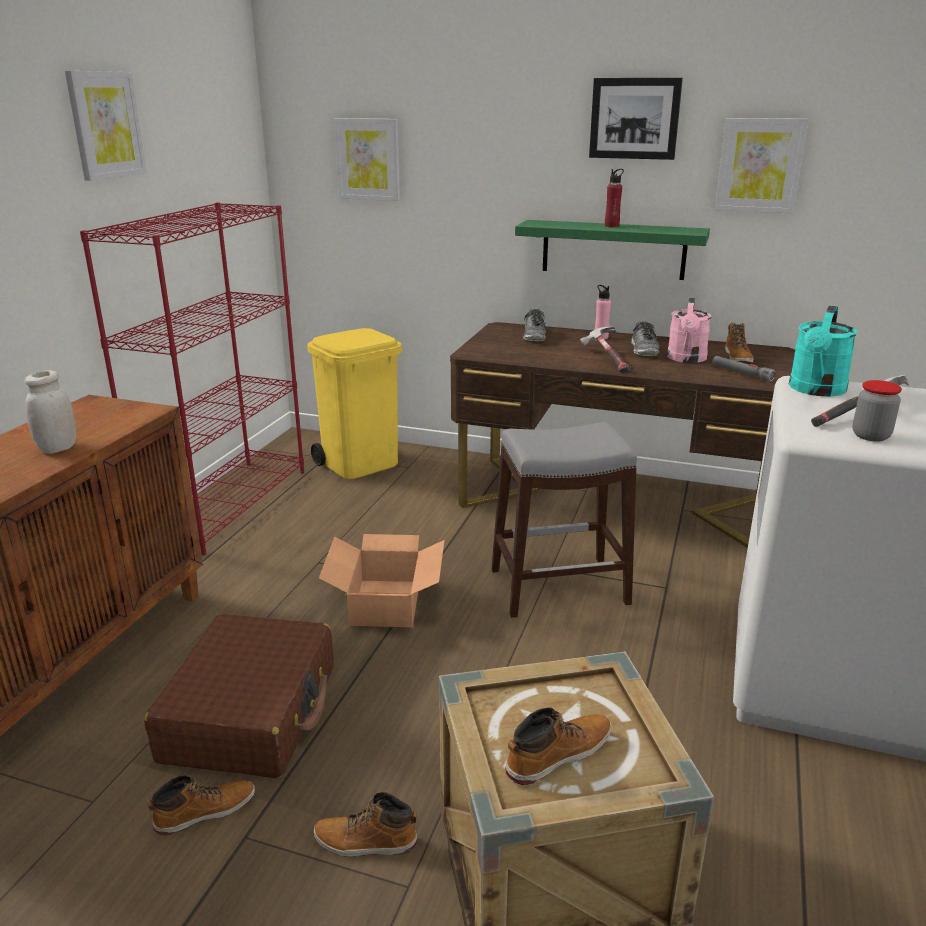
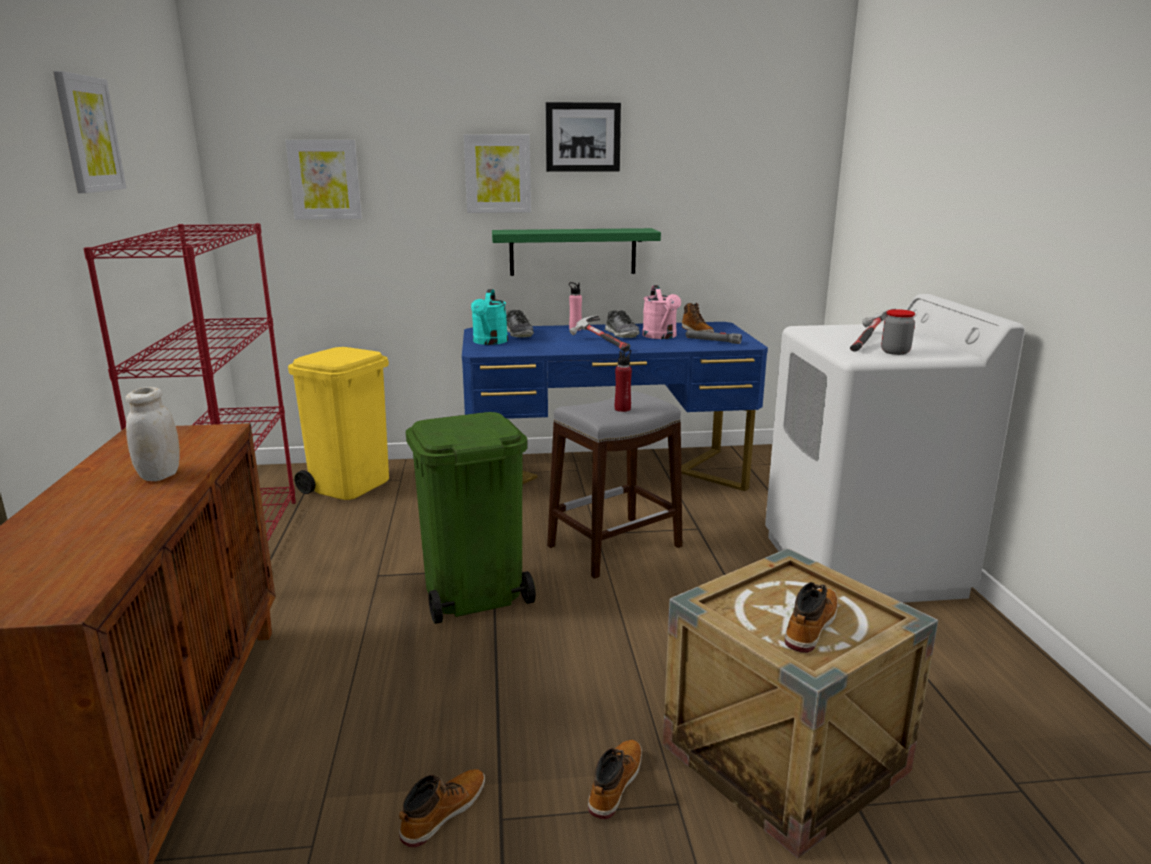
camera: 25 degrees left, 5 degrees down
brown suitcase [144,614,333,779] -> none
boot [314,792,417,857] -> boot turned 135 degrees clockwise [588,740,642,819]
cardboard box [319,534,445,627] -> green trash can [406,412,536,624]
brown desk [450,322,795,548] -> blue desk [462,322,768,491]
red bottle [605,169,624,227] -> red bottle moved to [615,349,632,412]
picture [715,118,808,213] -> picture moved to [464,135,531,213]
turquoise watering can [789,306,858,396] -> turquoise watering can moved to [471,289,508,345]

